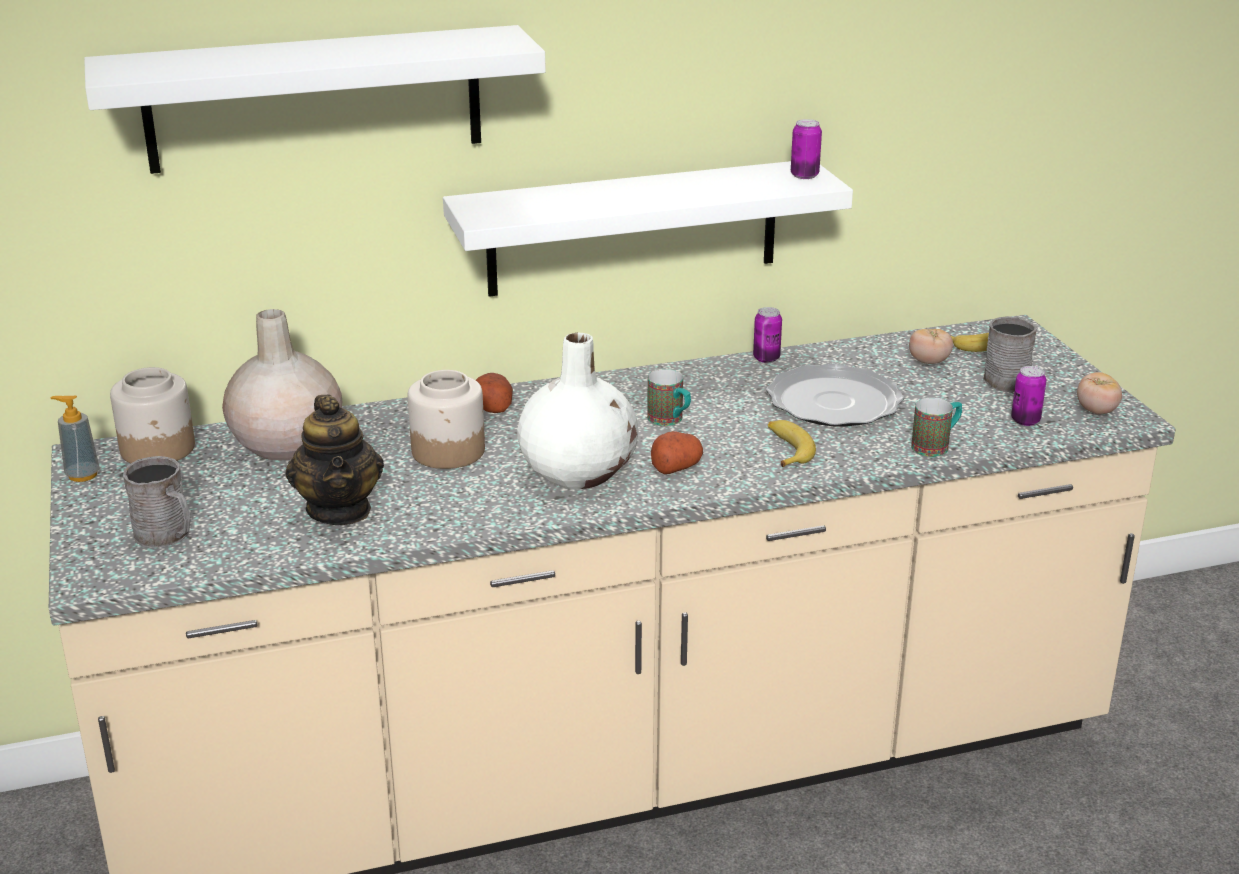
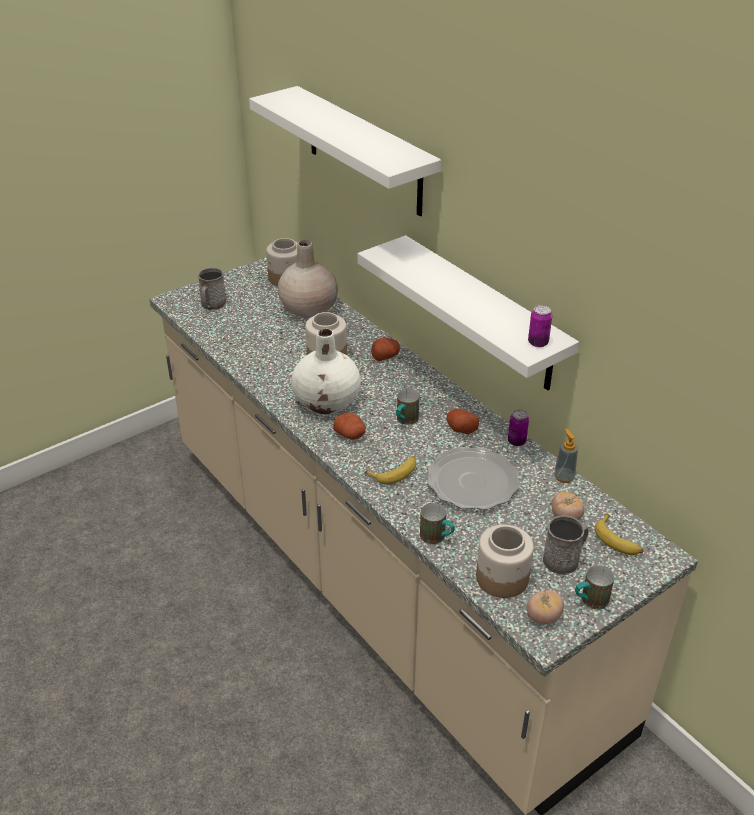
camera: 70 degrees right, 10 degrees up
soap dispenser [51,395,100,482] -> soap dispenser moved to [554,429,578,483]
teapot [285,395,384,525] -> none
can [1011,366,1047,426] -> jar [476,524,534,598]
none -> potato [446,408,479,434]
none -> mug [575,565,614,610]

